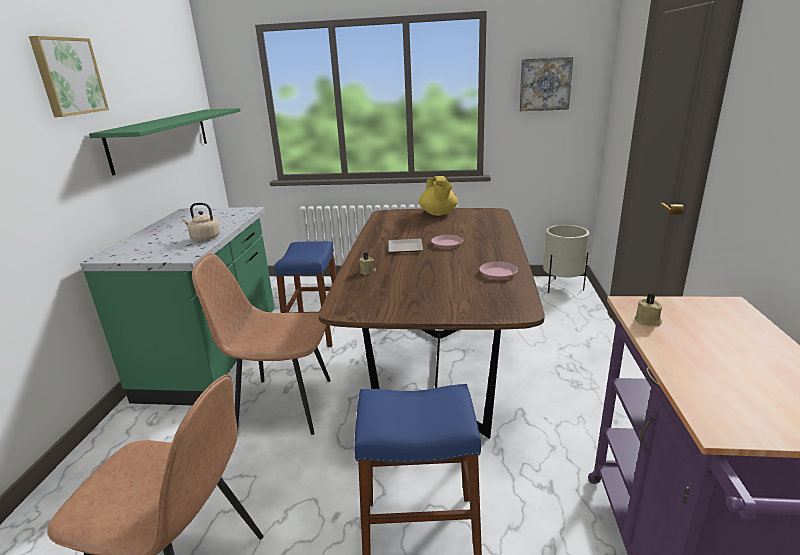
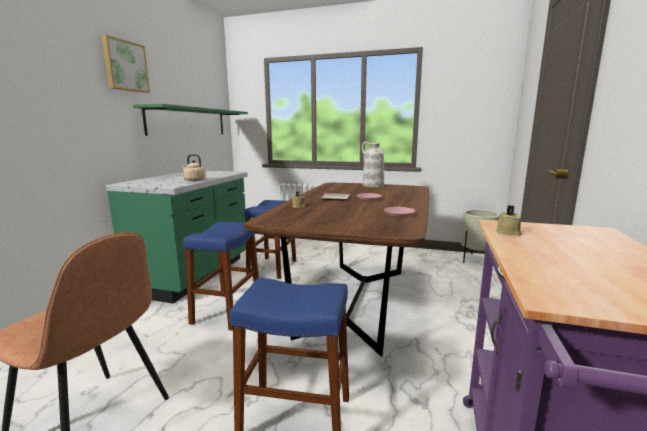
camera: 10 degrees right, 10 degrees down
brown chair [192,253,331,435] -> blue stool [183,221,259,331]
yellow teapot [419,176,458,216] -> white vase [362,142,384,188]
picture [519,57,573,111] -> none

